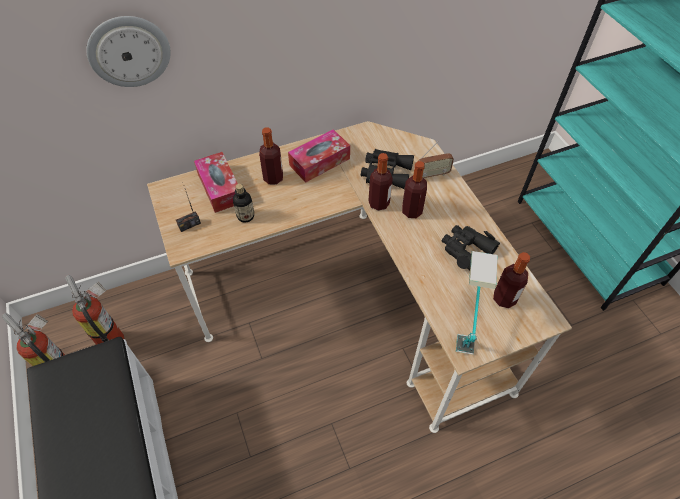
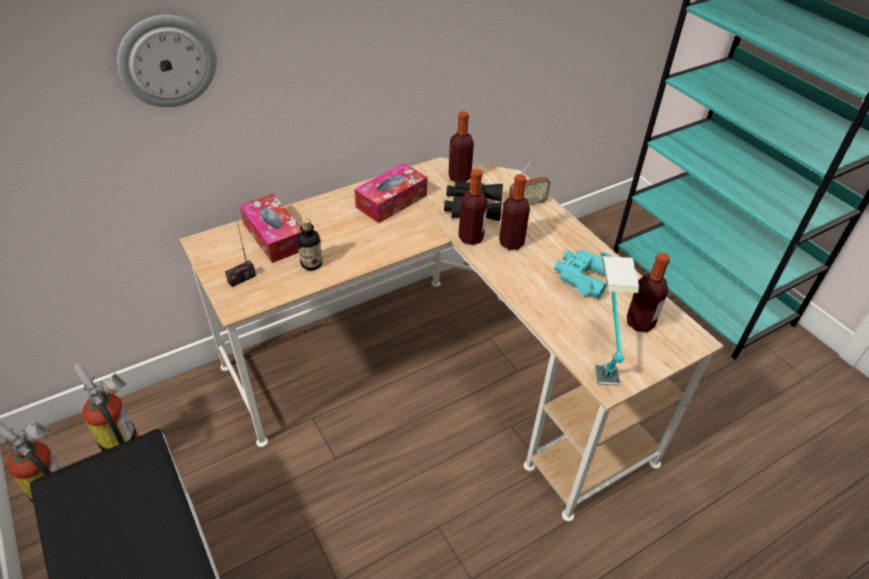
camera: 10 degrees left, 10 degrees down
bottle [259,127,283,185] -> bottle moved to [448,111,474,182]
black binoculars [442,225,500,270] -> turquoise binoculars [554,250,613,299]

